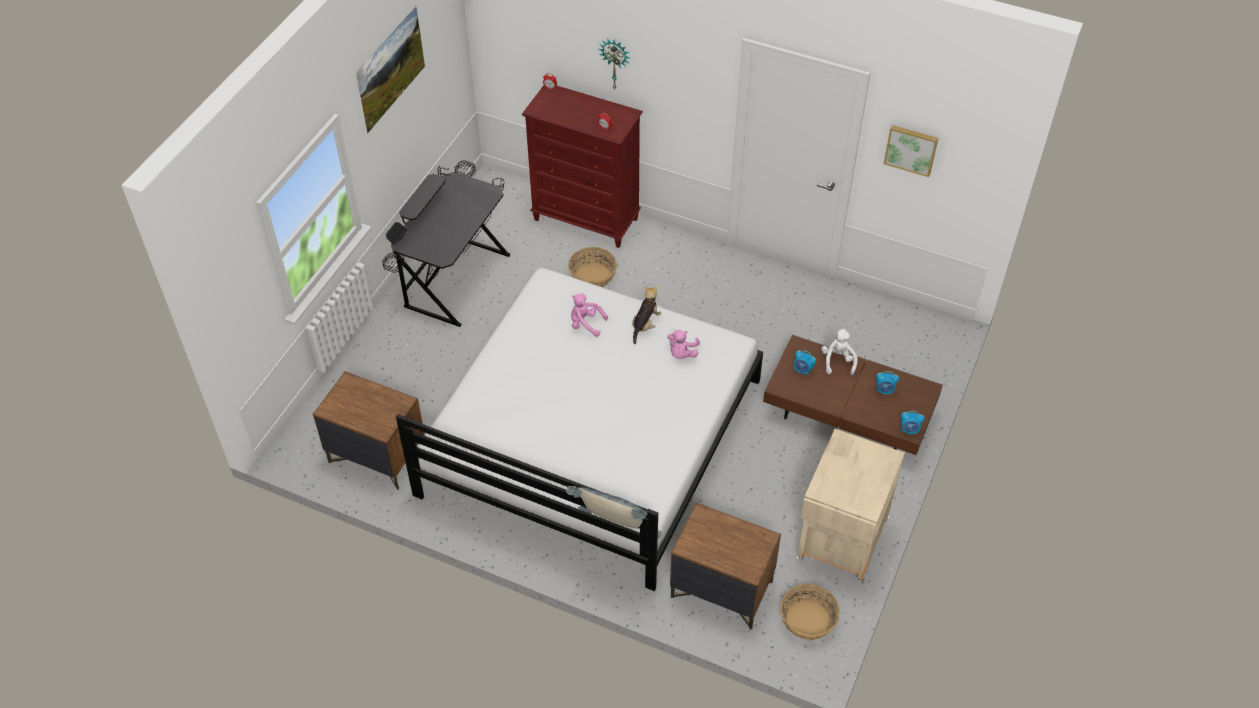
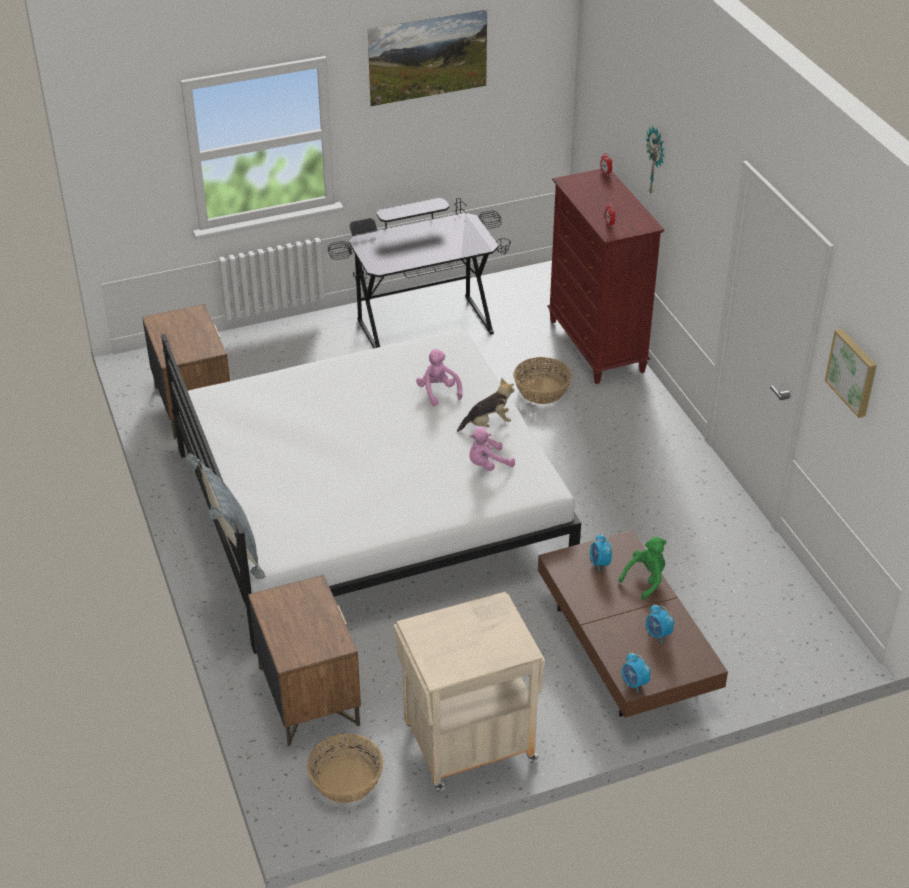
camera: 45 degrees right, 10 degrees down
white plush toy [821,328,858,375] -> green plush toy [618,537,666,600]

